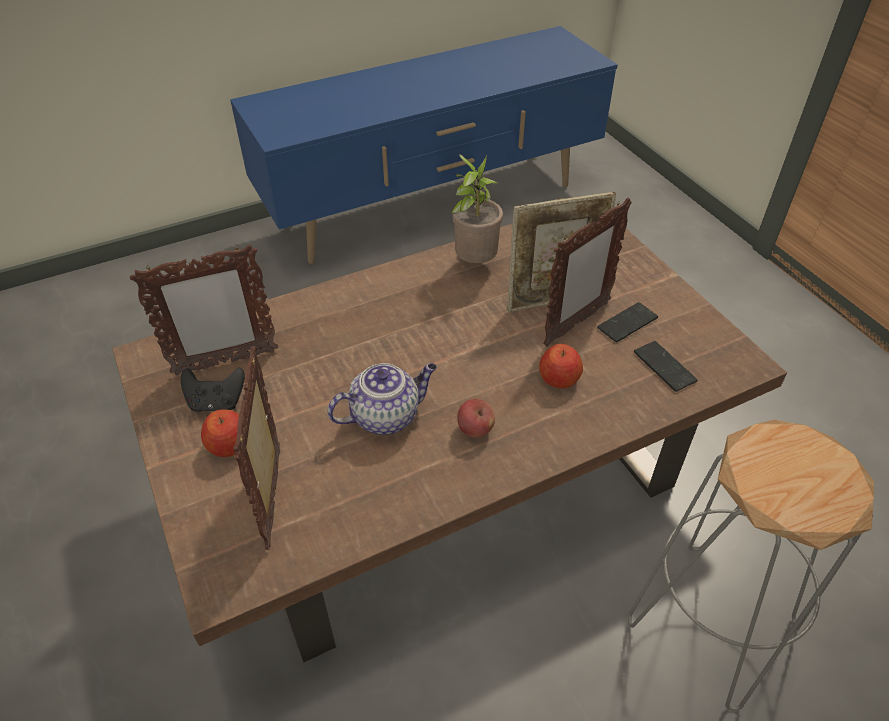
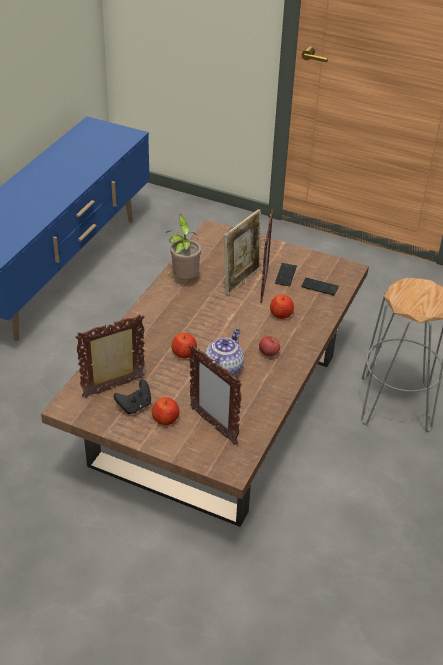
camera: 40 degrees left, 5 degrees down
picture frame [130,244,278,376] -> picture frame turned 150 degrees counterclockwise [75,314,145,398]
none -> apple [171,333,197,359]

